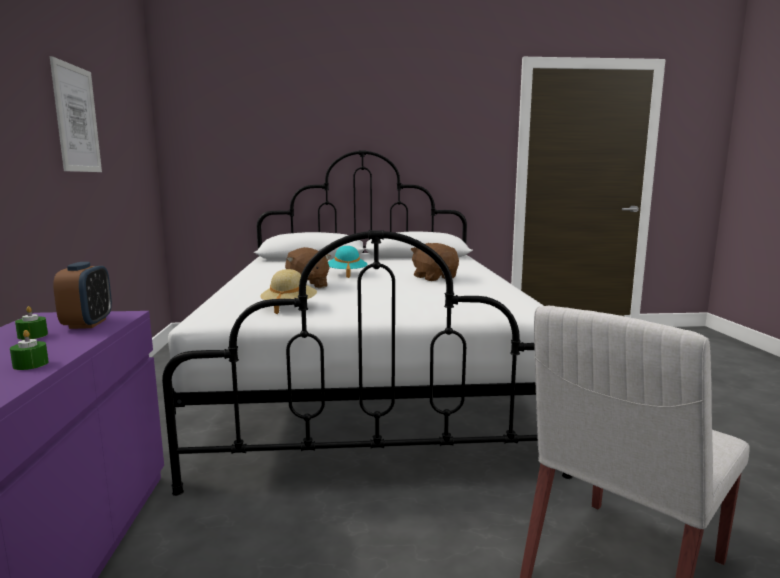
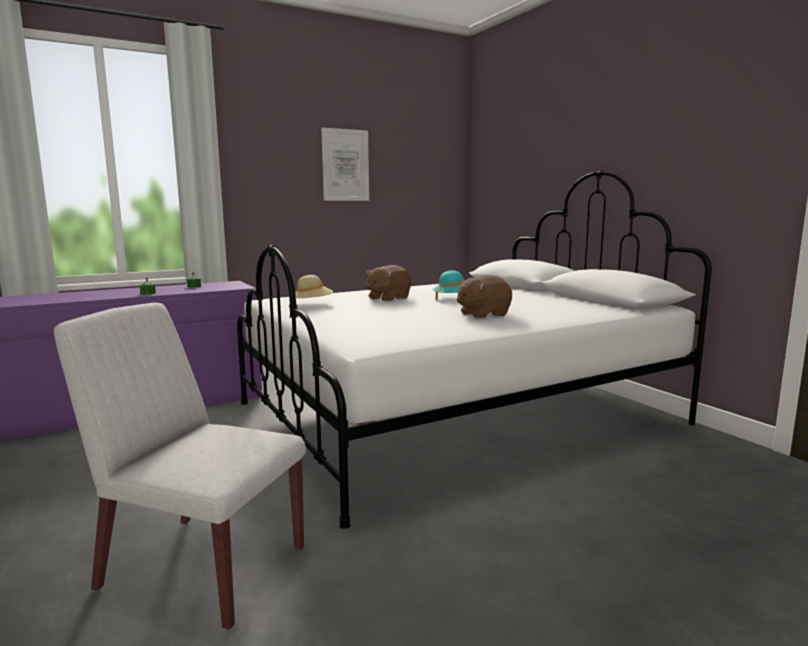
camera: 65 degrees right, 0 degrees up
alarm clock [53,262,112,329] -> none
brown plush toy [411,243,459,281] -> brown plush toy turned 150 degrees counterclockwise [457,275,512,318]

